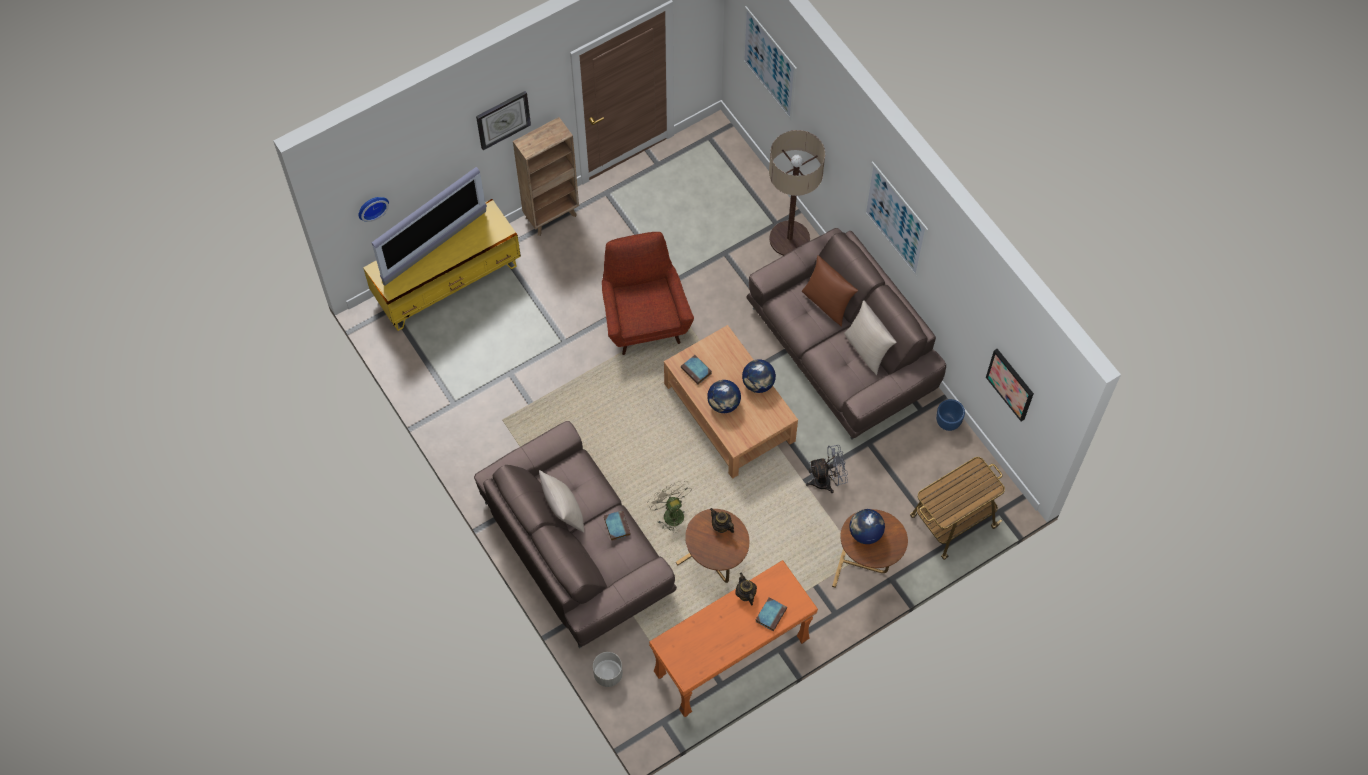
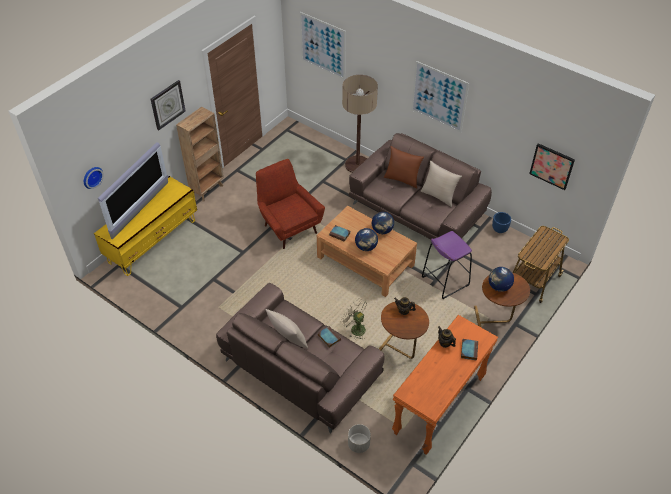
camera: 20 degrees left, 15 degrees down
grey fan [806,445,848,493] -> purple stool [422,231,472,299]

